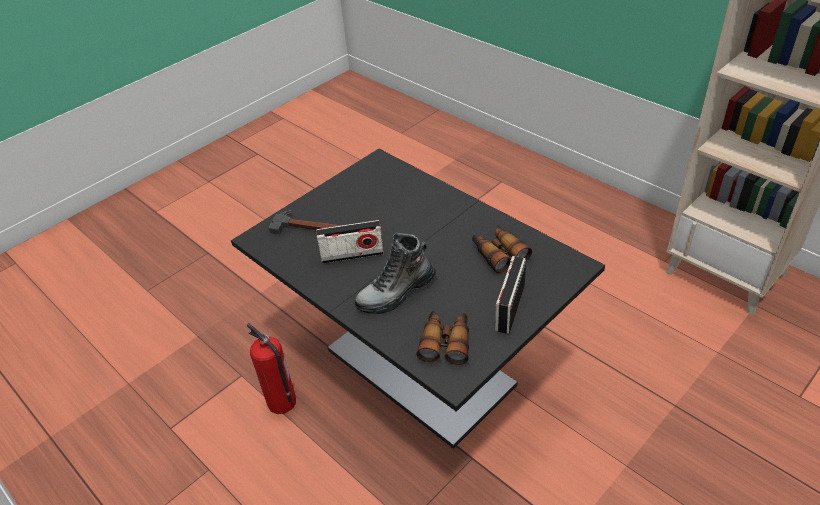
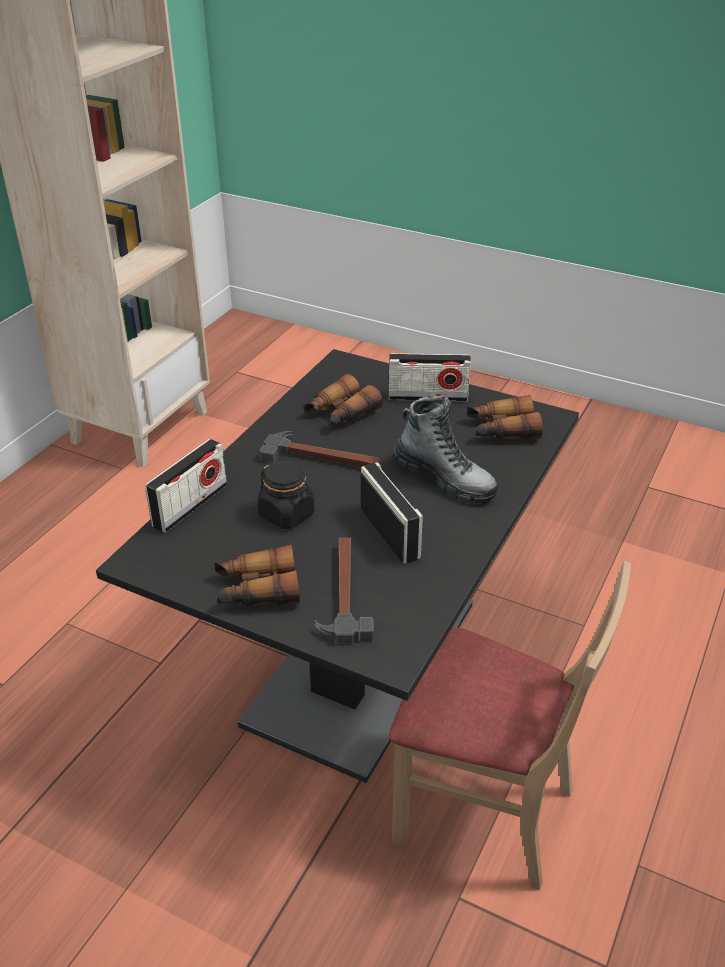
camera: 110 degrees left, 5 degrees down
fire extinguisher [247,323,296,414] -> beige chair [389,561,631,891]
none -> radio [145,439,227,533]
none -> binoculars [214,545,300,606]
none -> black jar [257,461,315,529]
none -> hammer [259,431,380,468]

